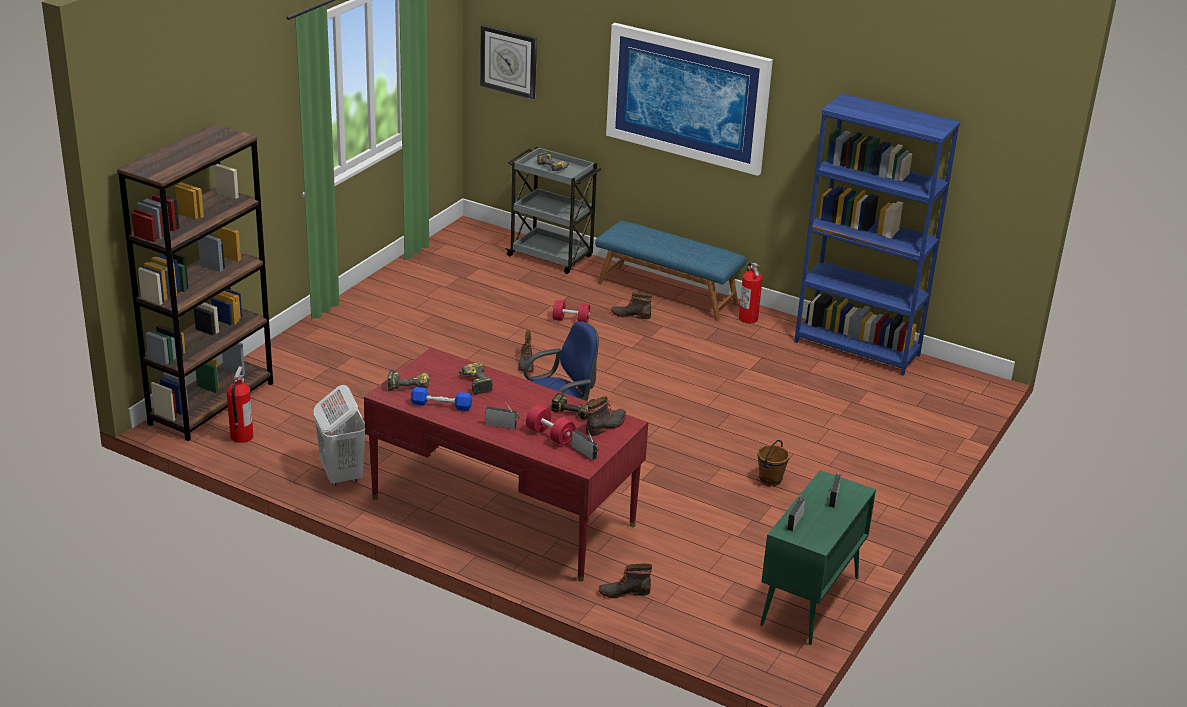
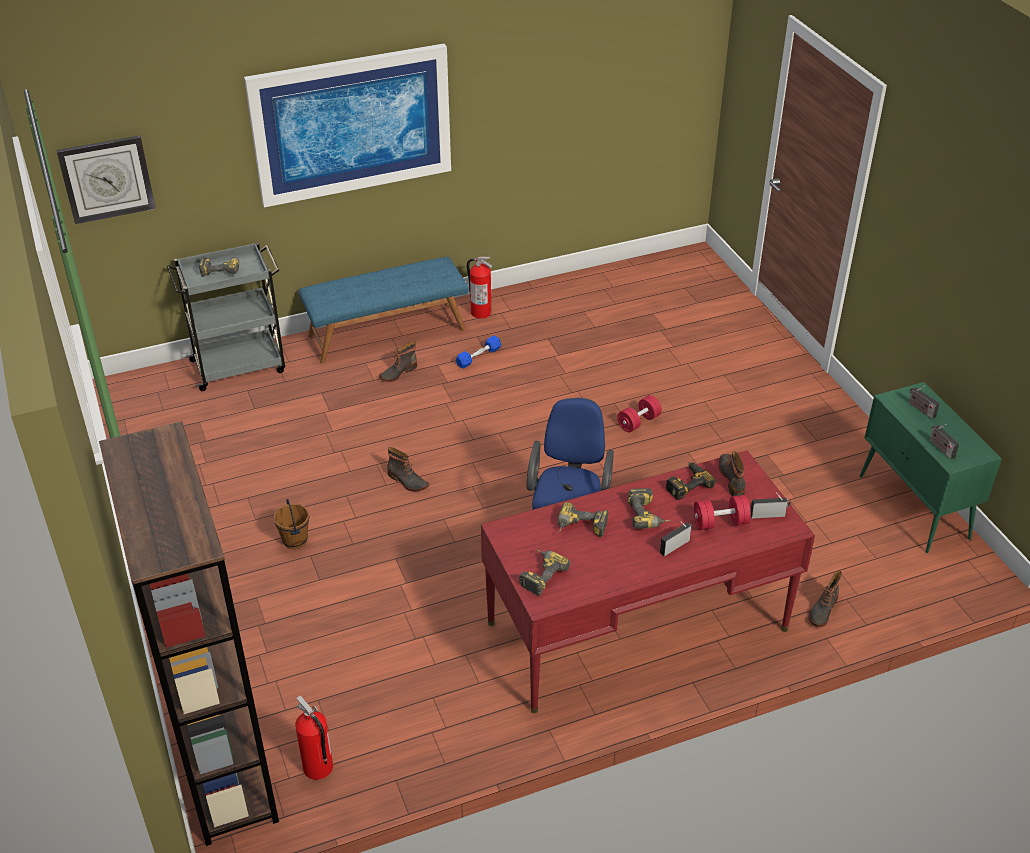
camera: 50 degrees left, 10 degrees up
white laundry basket [313,385,365,486] -> none
blue dumbbell [411,387,472,411] -> blue dumbbell moved to [456,335,501,369]
red dumbbell [553,300,590,323] -> red dumbbell moved to [617,395,662,432]
brown bucket [757,440,790,486] -> brown bucket moved to [273,499,310,549]
blue bookcase [794,94,960,376] -> none
none -> power drill [627,488,671,529]

